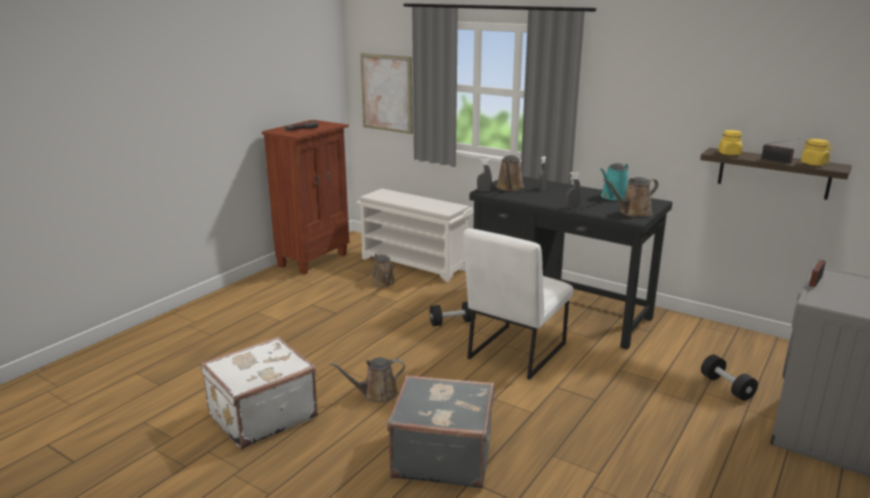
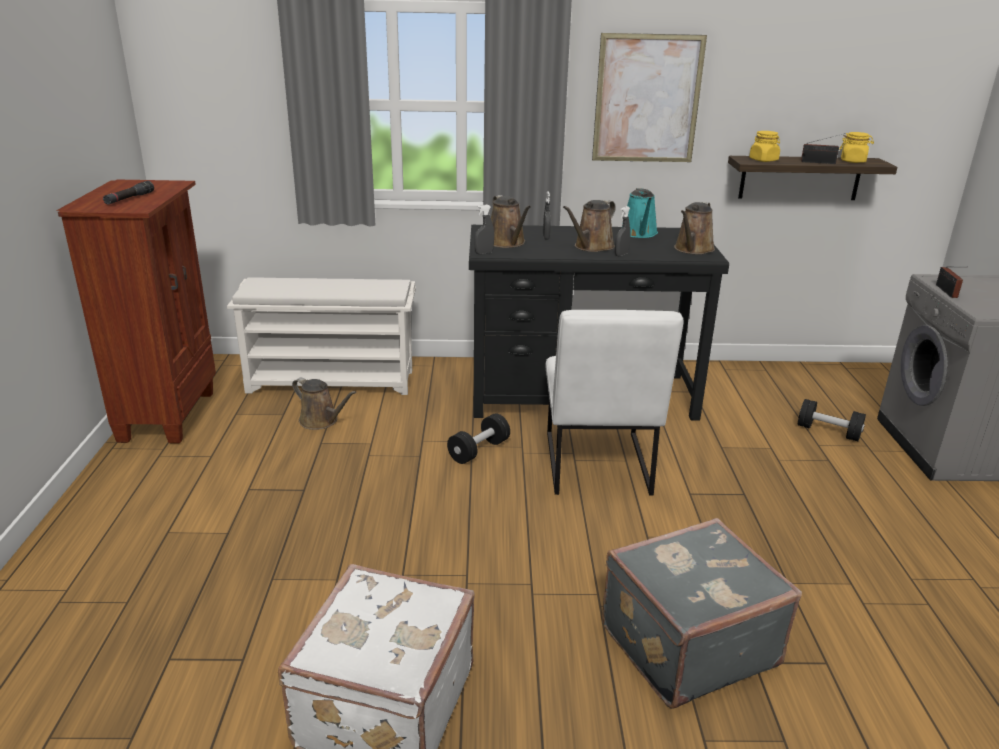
camera: 35 degrees left, 5 degrees up
brown watering can [330,357,405,403] -> brown watering can moved to [563,200,616,252]
picture [361,53,413,134] -> picture moved to [592,33,707,162]

